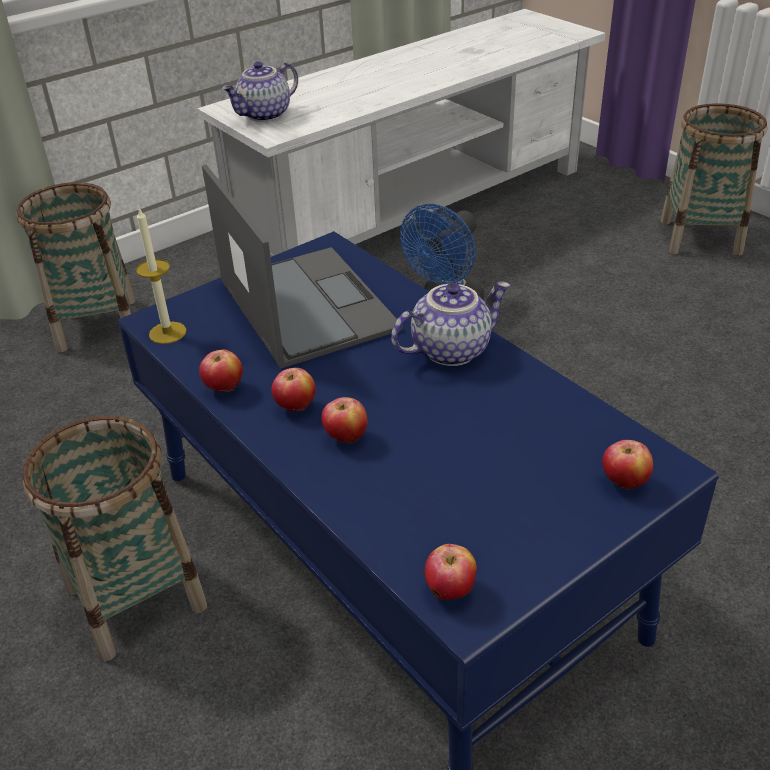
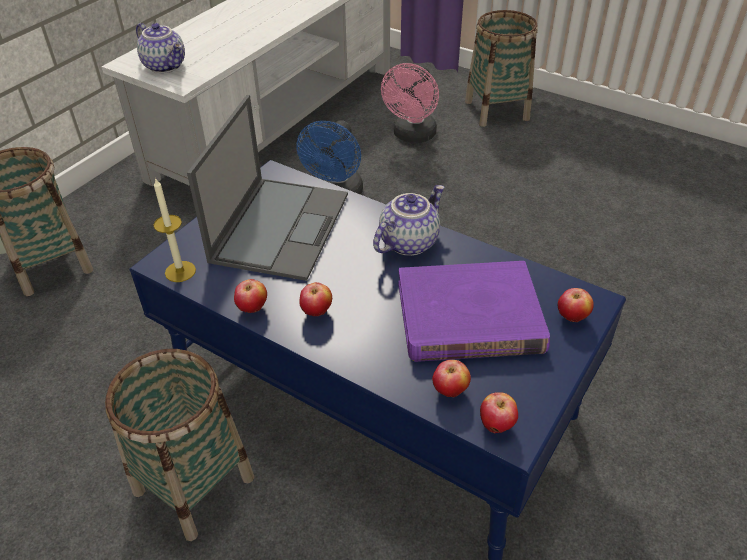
camera: 20 degrees left, 5 degrees up
laptop [202,165,403,369] -> laptop turned 60 degrees clockwise [187,95,348,281]
teapot [222,61,298,122] -> teapot turned 75 degrees counterclockwise [136,23,185,73]
apple [321,397,367,444] -> apple moved to [432,360,471,397]
none -> pink fan [381,63,439,143]
none -> purple book [398,261,550,362]

